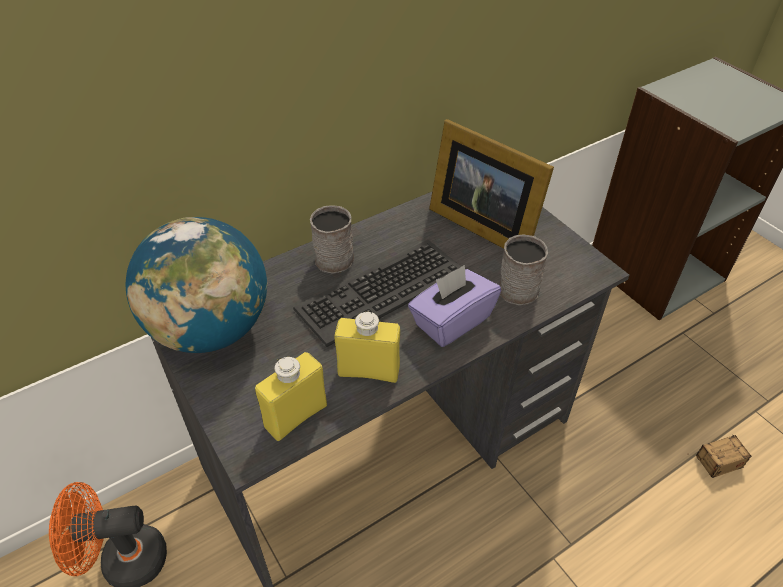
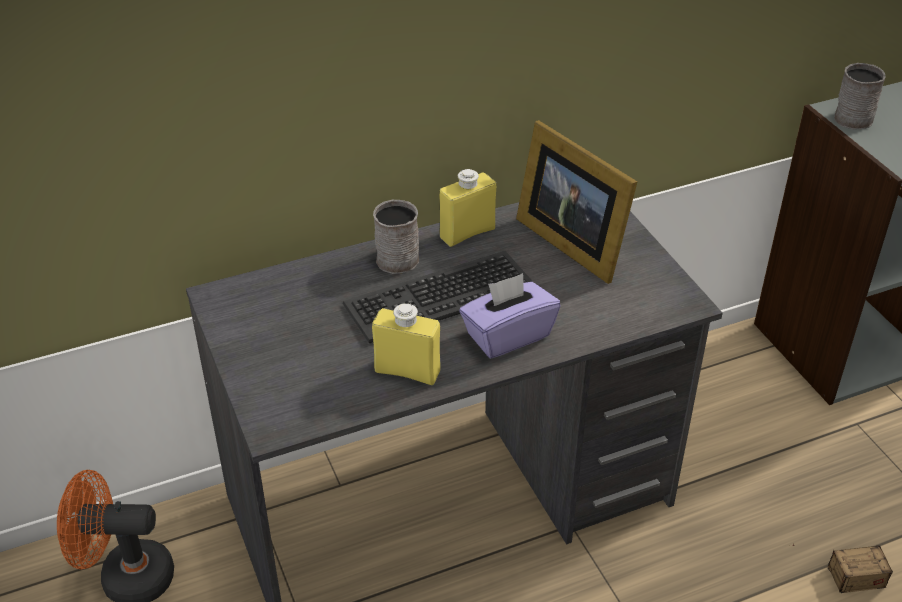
camera: 10 degrees right, 5 degrees down
globe [126,217,267,353] -> none
yellow bottle [255,352,327,441] -> yellow bottle moved to [439,169,496,247]
grey mug [499,235,548,305] -> grey mug moved to [834,63,885,130]

